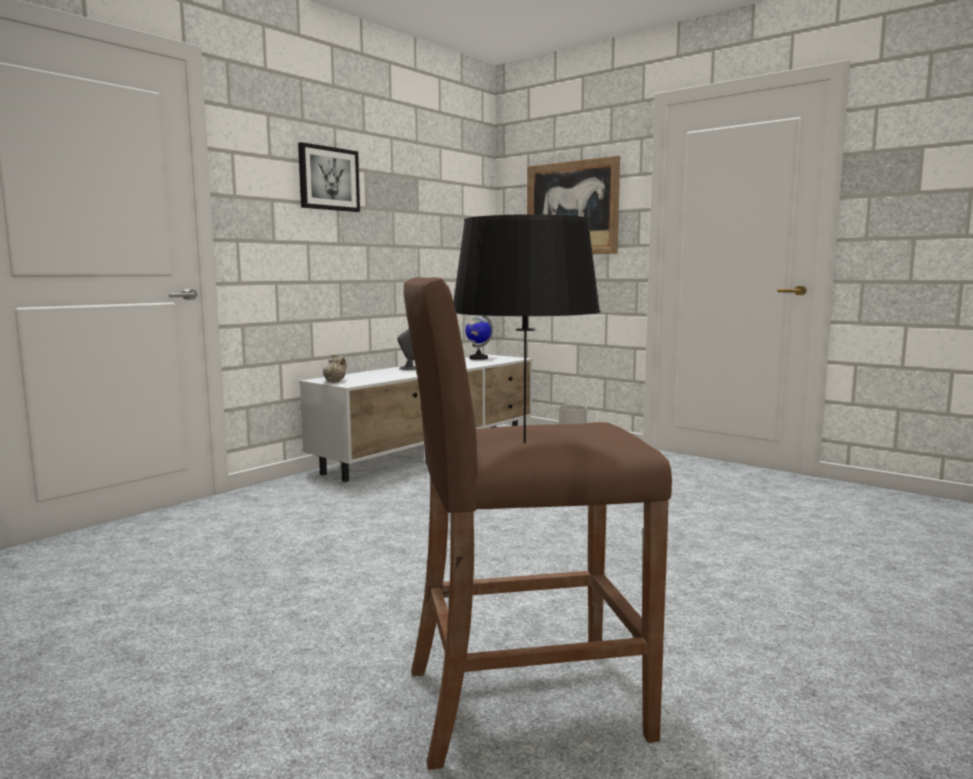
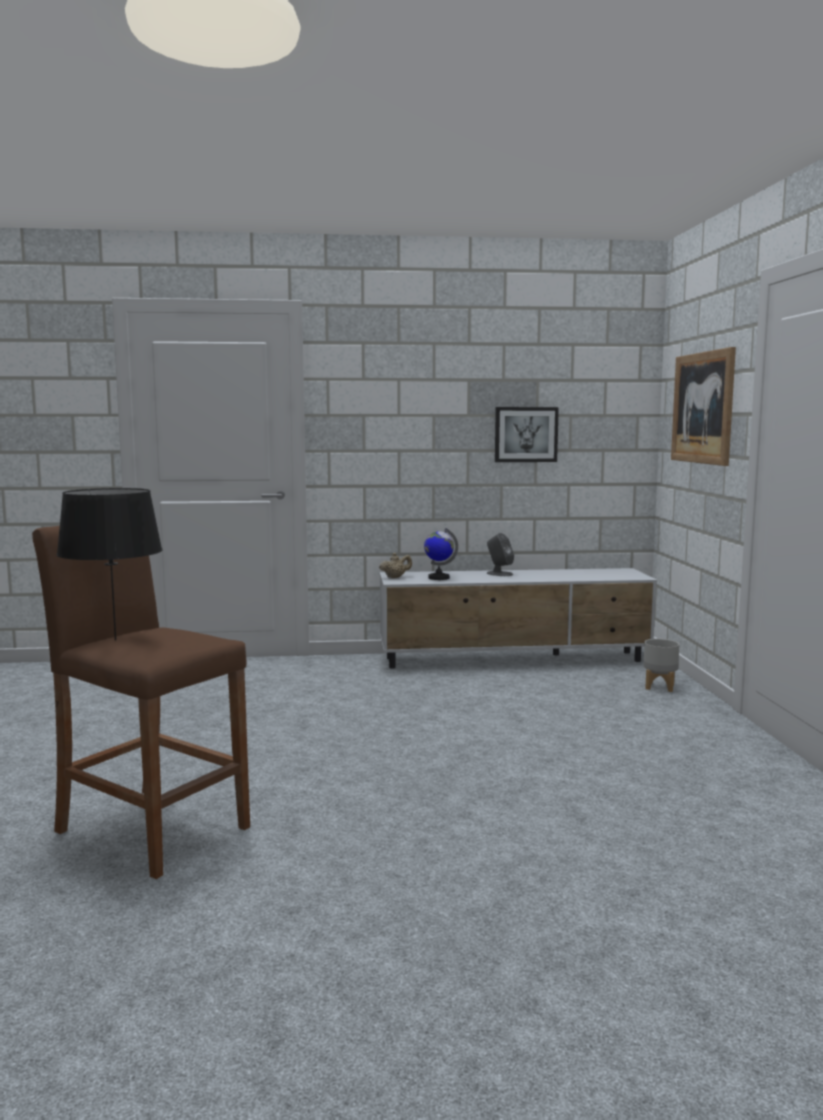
camera: 45 degrees right, 0 degrees up
picture [298,142,360,212] -> picture moved to [495,407,559,462]
globe [465,315,493,360] -> globe moved to [424,528,458,580]

